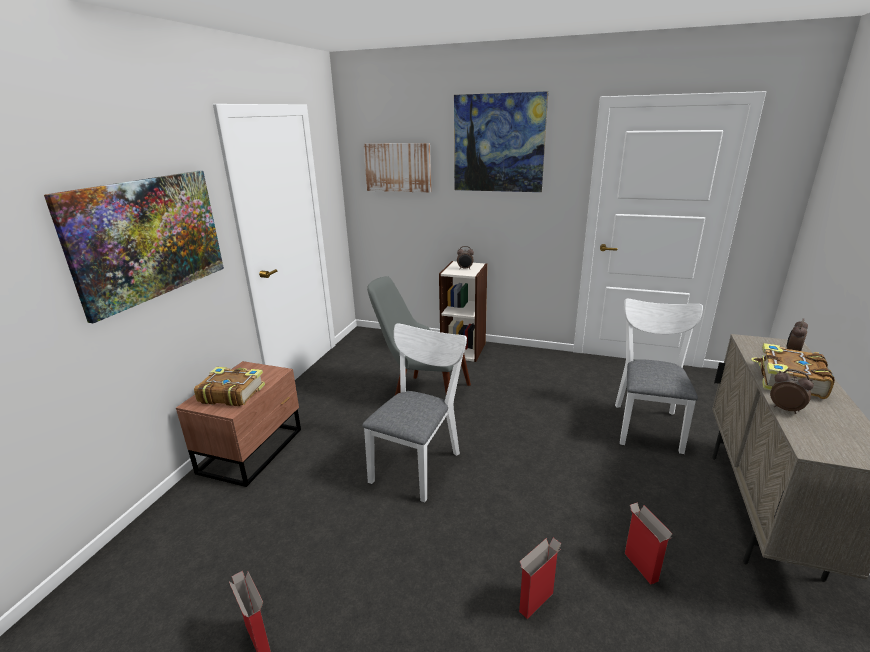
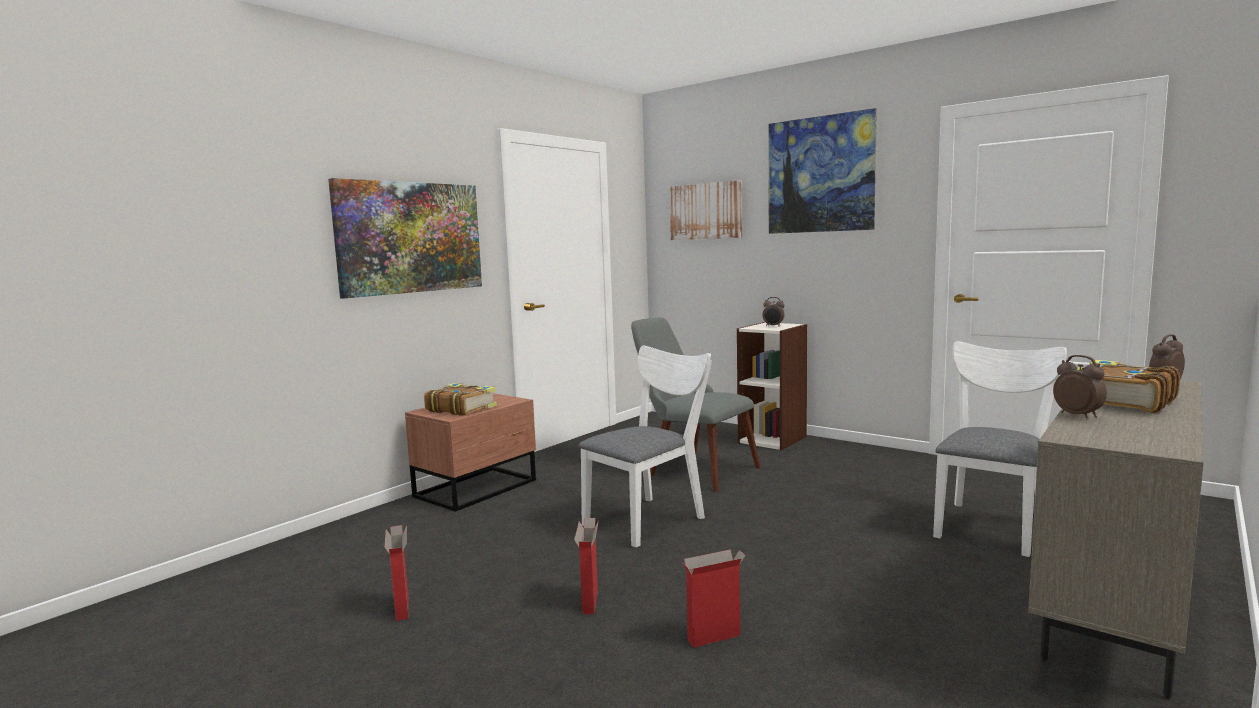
camera: 20 degrees right, 15 degrees down
cardboard box [625,502,672,585] -> cardboard box moved to [574,518,599,614]

